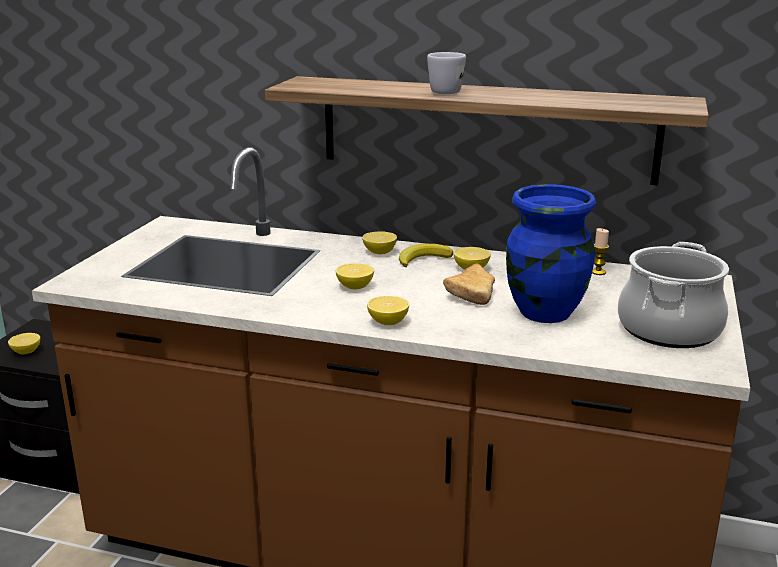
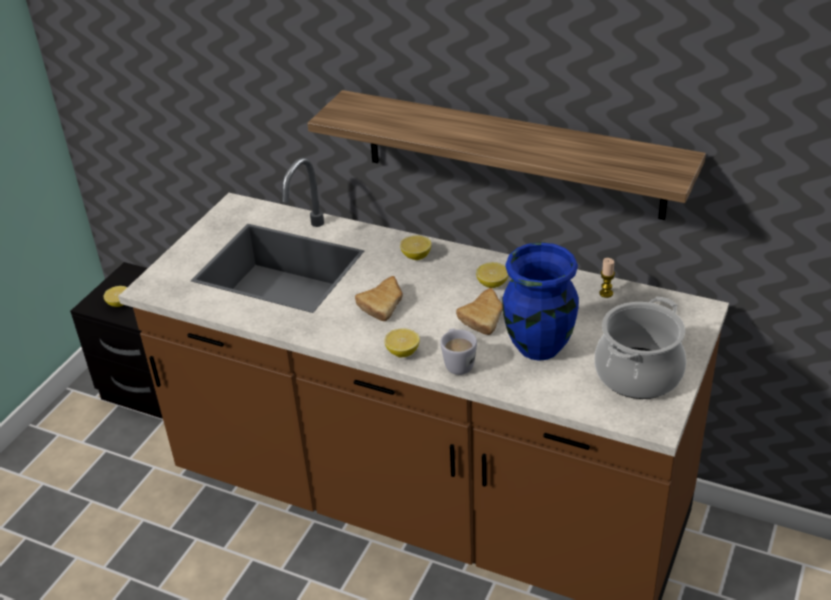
camera: 10 degrees right, 15 degrees up
lemon [336,263,374,289] -> bread [355,276,403,321]
banana [399,244,453,267] -> none
white mug [427,52,466,94] -> white mug moved to [440,328,477,375]

